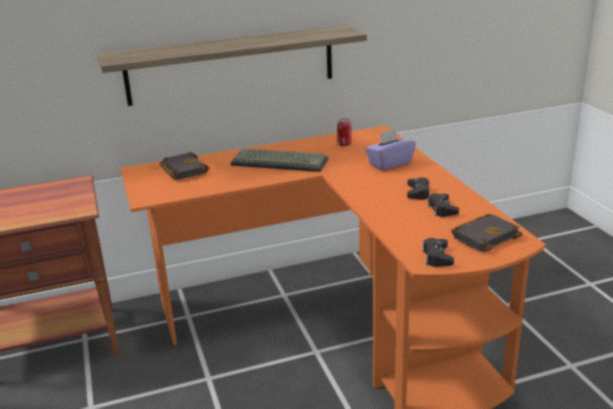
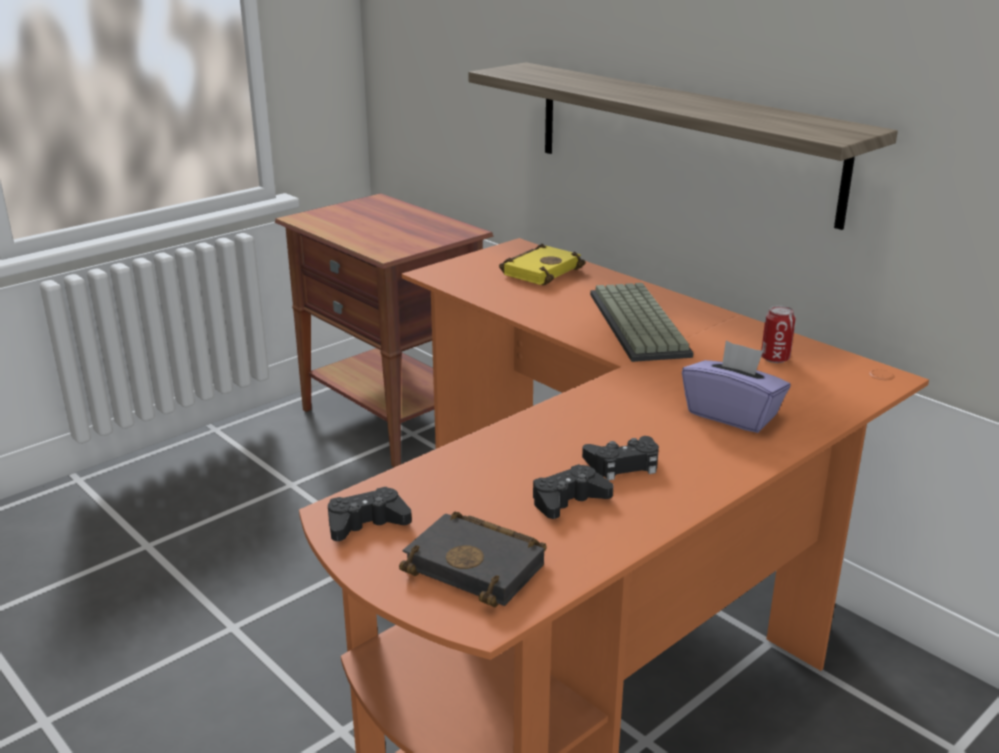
camera: 65 degrees right, 0 degrees up
black book [159,152,209,180] -> yellow book [499,244,586,285]

